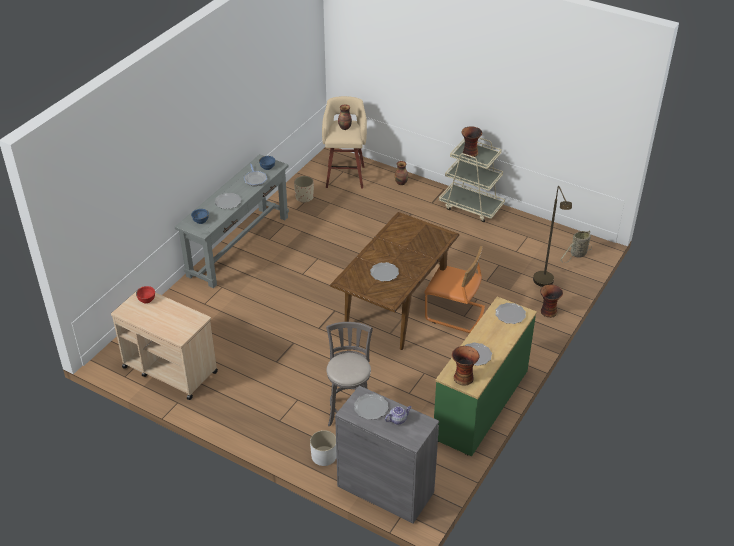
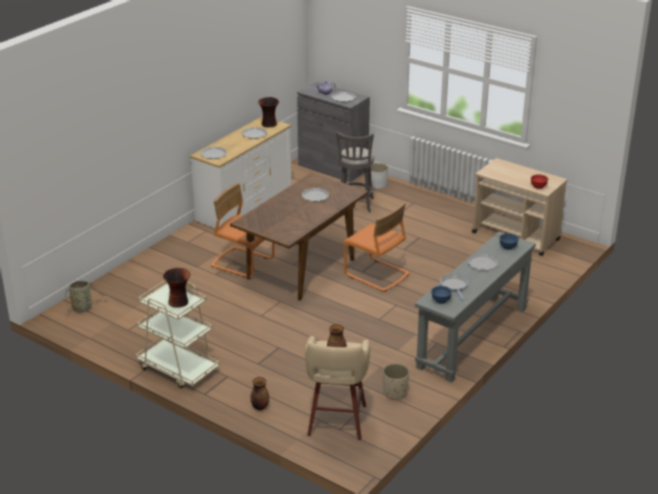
camera: 175 degrees left, 10 degrees down
green dresser [434,297,537,457] -> white dresser [190,116,291,228]
brown floor lamp [533,186,572,287] -> none
vase [540,285,563,318] -> none
none -> orange chair [343,202,410,292]

